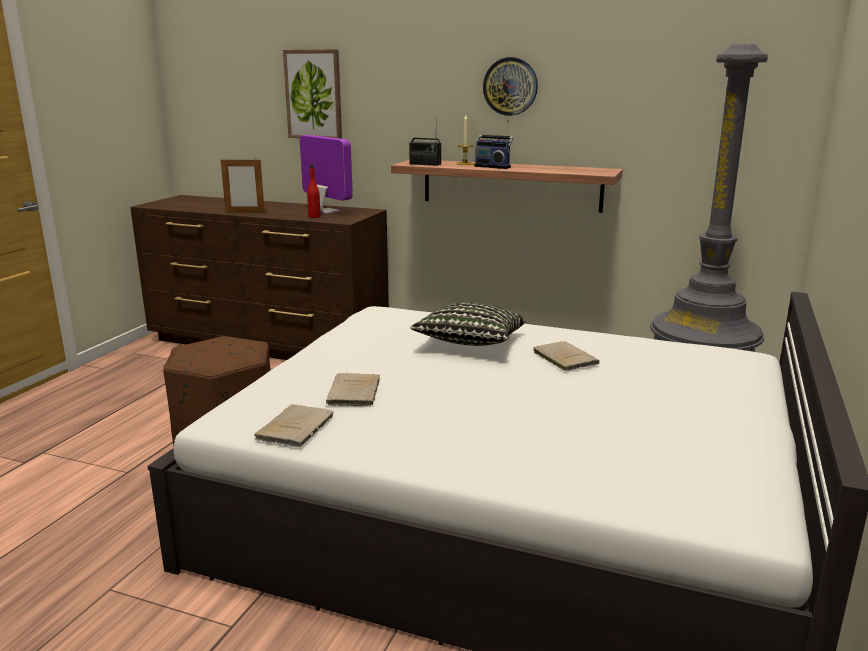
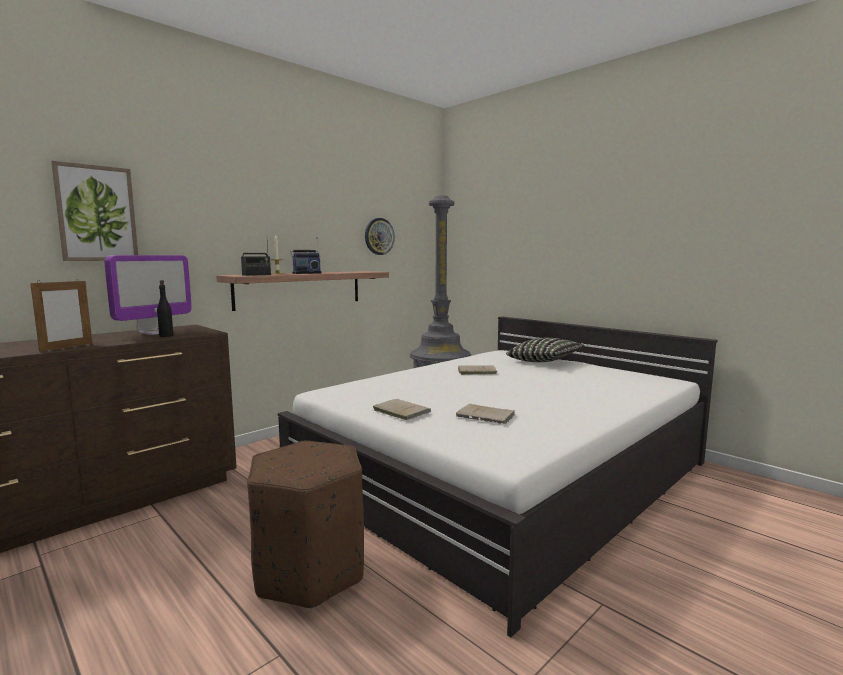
camera: 65 degrees left, 10 degrees down
beige book [254,404,333,447] -> beige book moved to [373,399,431,420]
monitor [300,135,353,214] -> monitor turned 135 degrees clockwise [104,255,192,335]
red bottle [307,164,321,218] -> black bottle [157,280,174,337]
pillow [410,302,526,346] -> pillow moved to [506,338,584,362]
wall clock [483,57,538,116] -> wall clock moved to [365,218,395,255]

